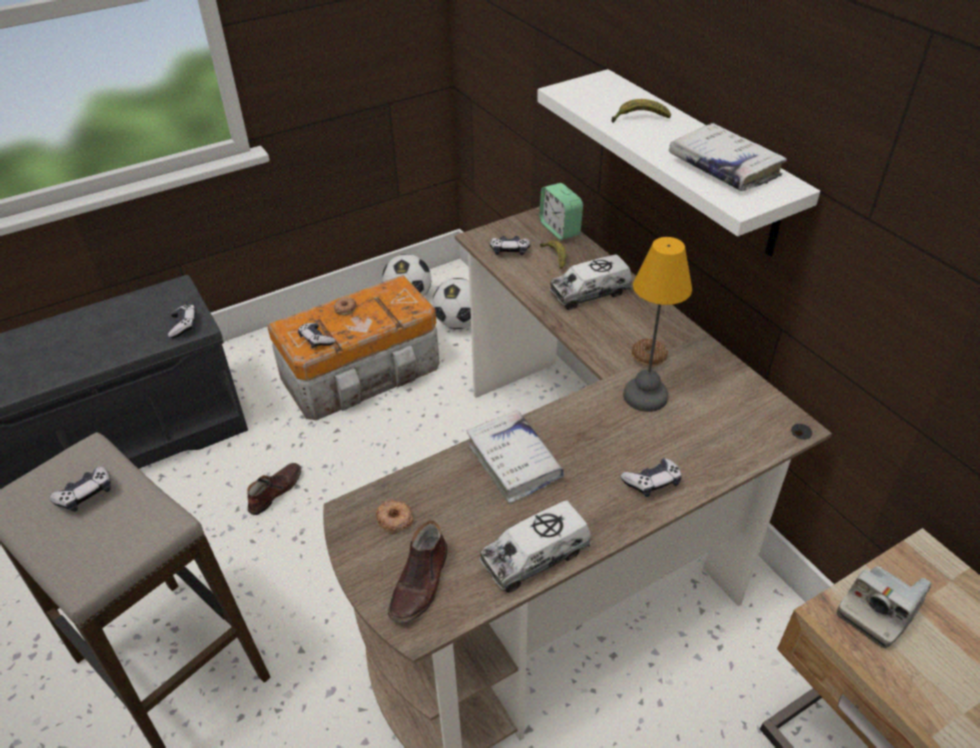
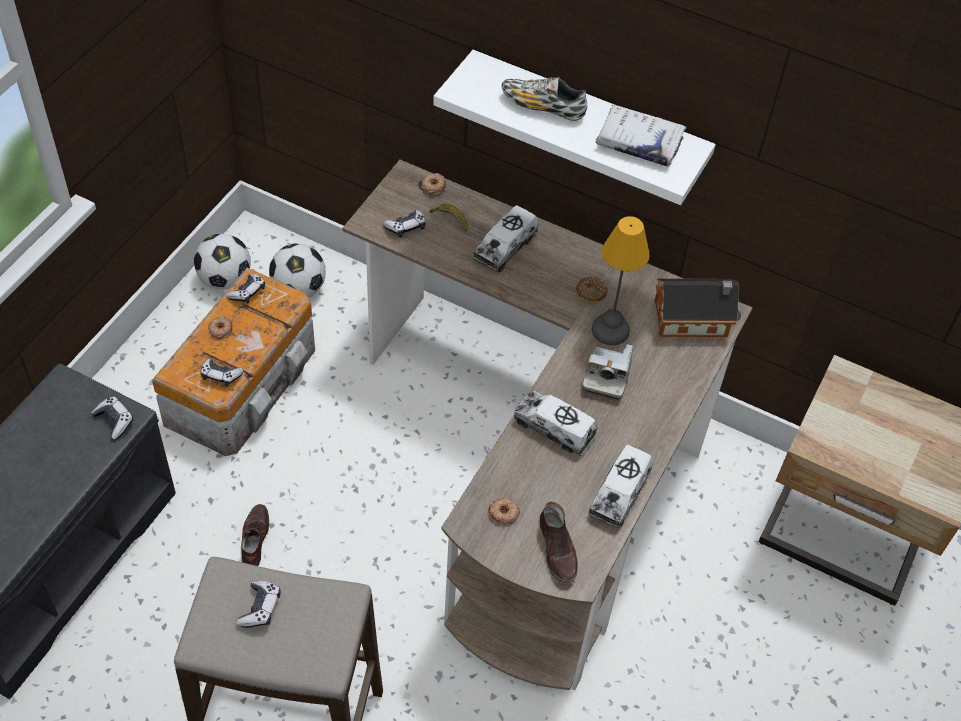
camera: 35 degrees left, 10 degrees up
white book [466,410,564,503] -> toy truck [514,391,598,456]
alarm clock [539,183,583,240] -> donut [422,173,446,195]
banana [611,99,671,123] -> shoe [502,77,587,121]
game controller [621,458,682,497] -> game controller moved to [226,274,265,303]
camera [837,566,932,648] -> camera moved to [582,344,633,401]
none -> toy house [654,278,739,337]

